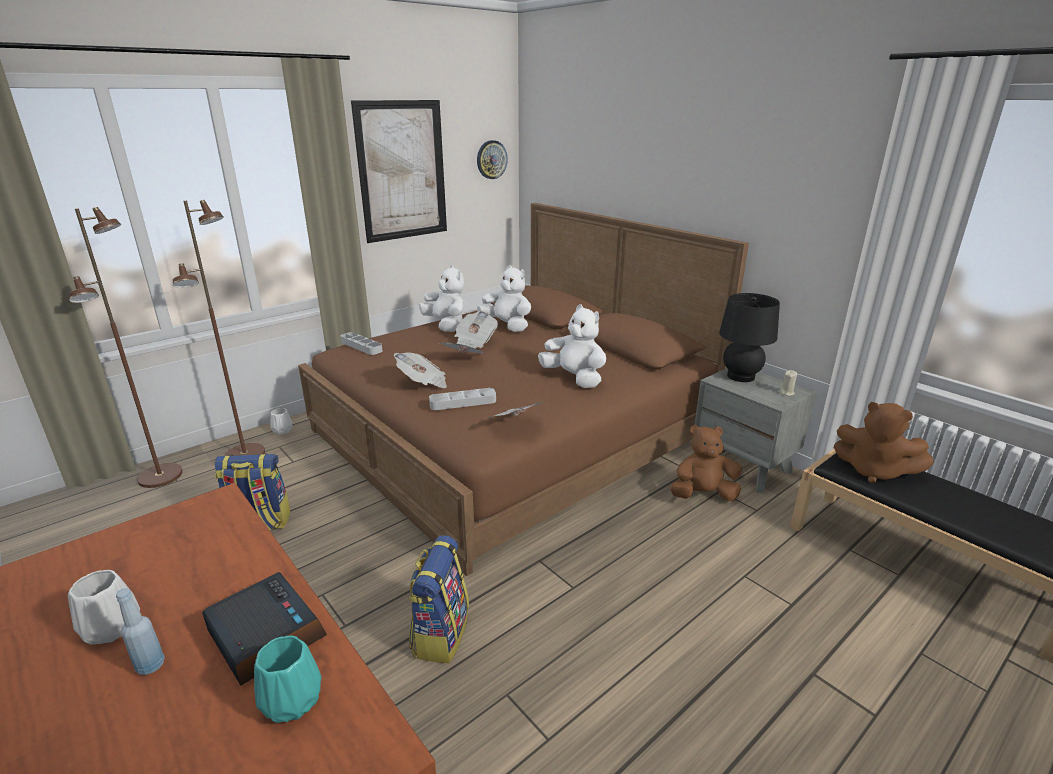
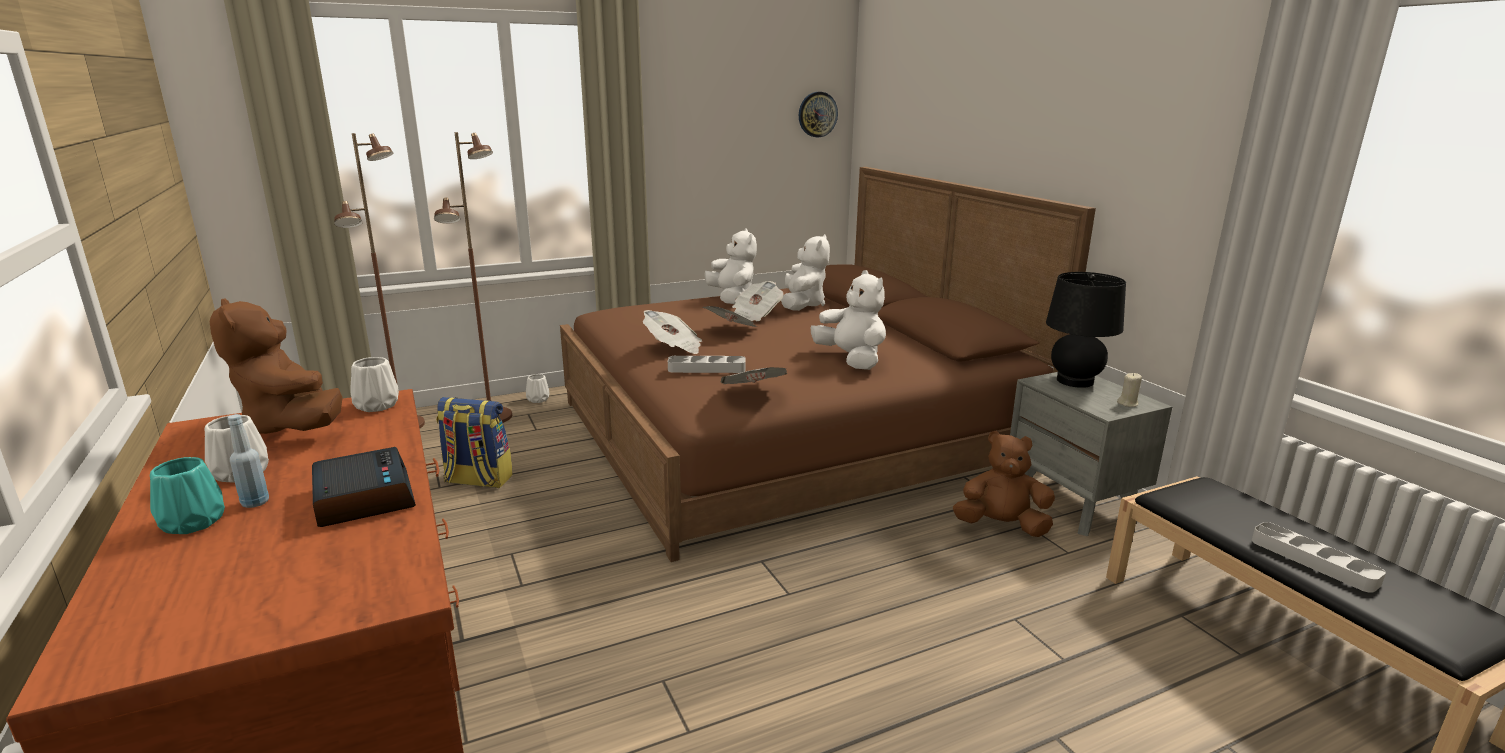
camera: 15 degrees right, 5 degrees down
turquoise vase [254,636,321,723] -> turquoise vase moved to [150,457,225,534]
grey tray [341,332,382,355] -> grey tray moved to [1252,522,1386,593]
picture [351,100,447,243] -> none
backpack [408,535,469,663] -> none
white plush toy [477,265,531,332] -> white plush toy turned 45 degrees clockwise [781,234,830,311]
brown plush toy [834,402,934,483] -> brown plush toy moved to [209,298,343,434]
none -> white vase [350,357,399,412]

